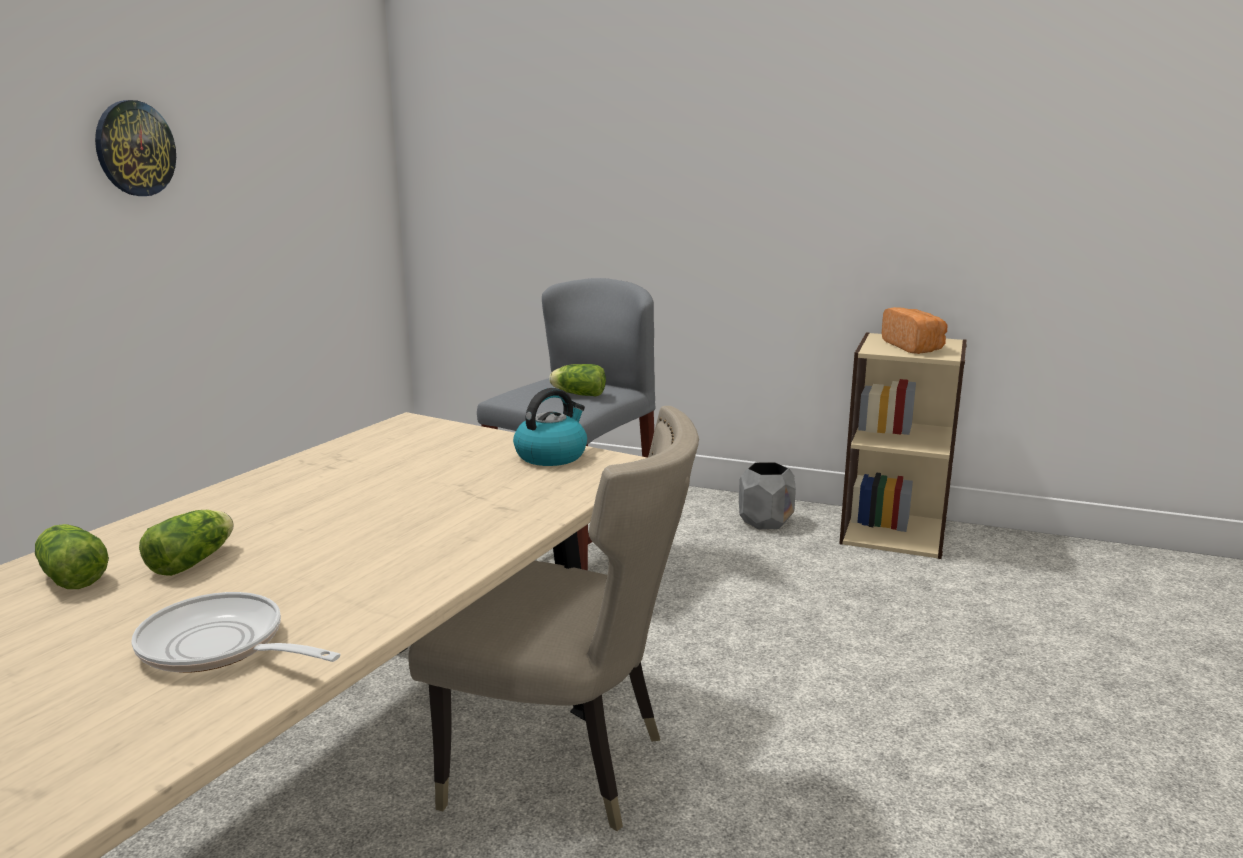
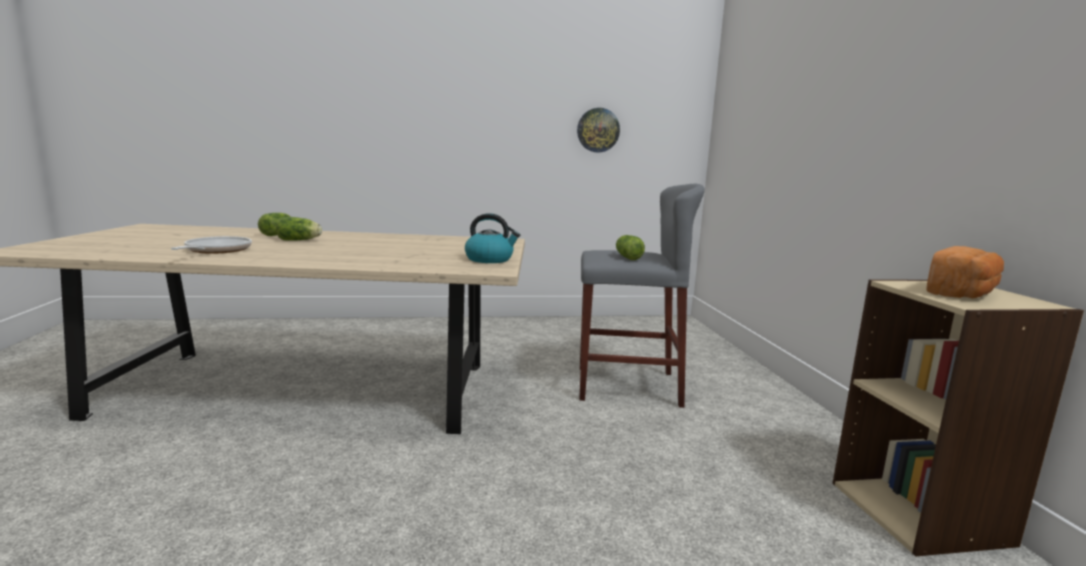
camera: 60 degrees right, 5 degrees down
wall clock [95,100,176,196] -> wall clock moved to [577,108,620,153]
beige chair [408,406,699,831] -> none
grey planter [739,462,796,529] -> none

